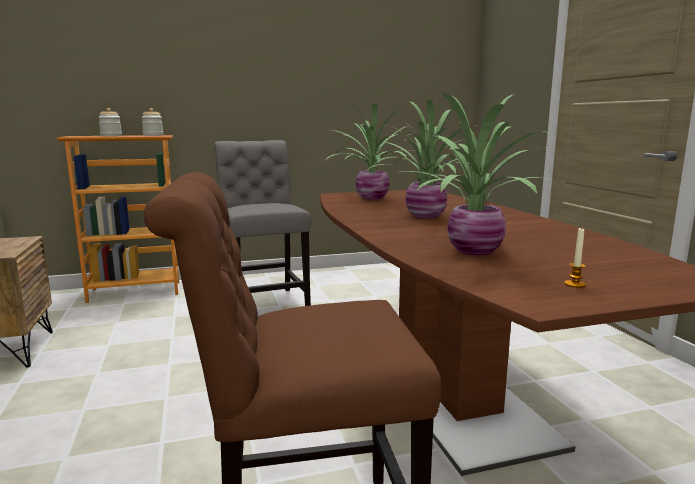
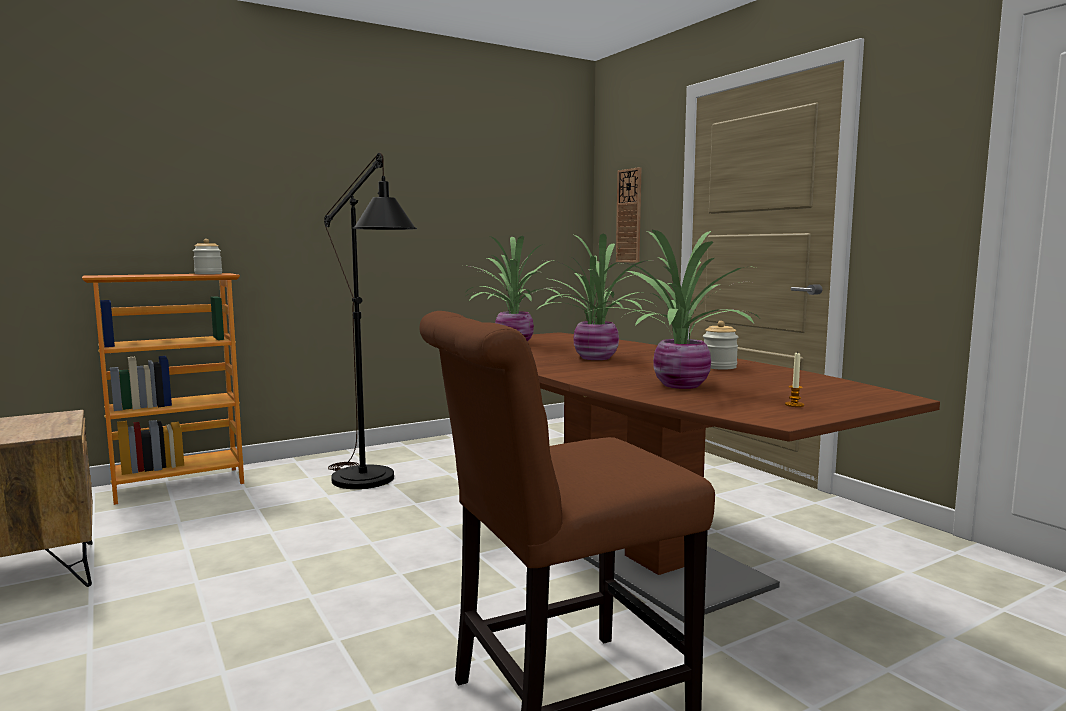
camera: 15 degrees left, 5 degrees down
jar [98,108,122,136] -> jar moved to [703,321,738,370]
grey chair [214,140,311,306] -> black floor lamp [324,153,417,489]
none -> wall clock [616,167,641,263]

